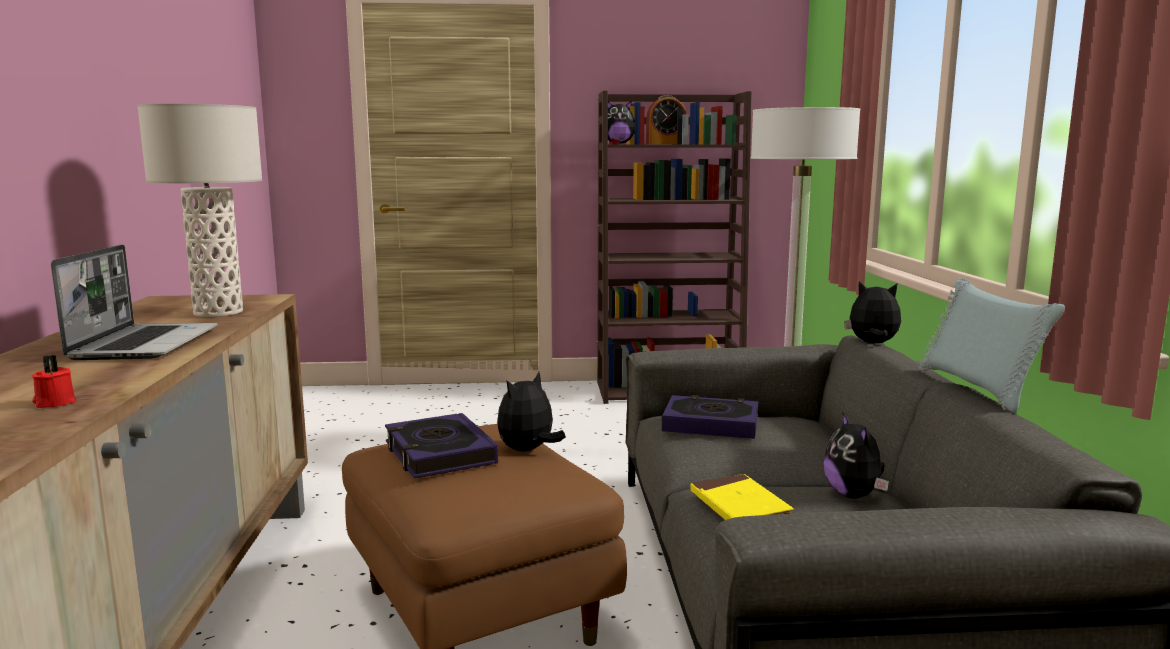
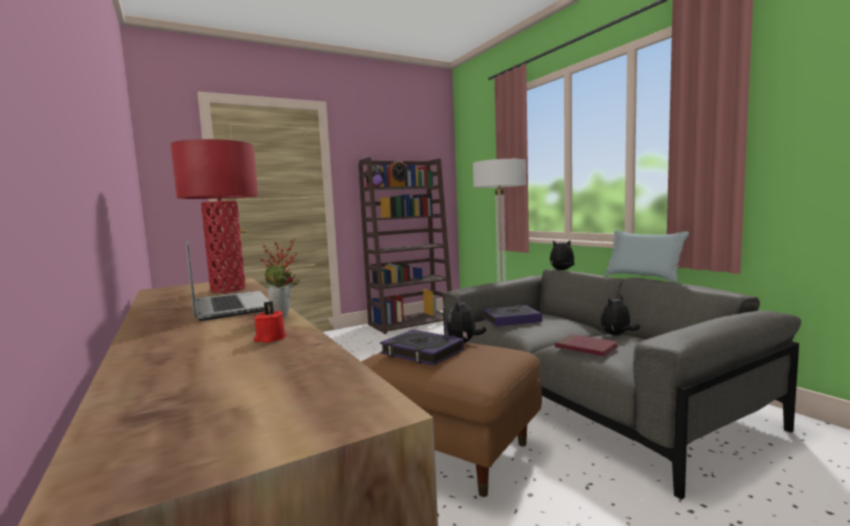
camera: 25 degrees left, 5 degrees down
white table lamp [138,104,262,317] -> red table lamp [170,139,258,293]
yellow book [691,474,794,520] -> red book [555,334,619,356]
plush toy [824,411,889,499] -> plush toy turned 90 degrees clockwise [600,294,640,335]
none -> potted plant [260,238,300,319]

